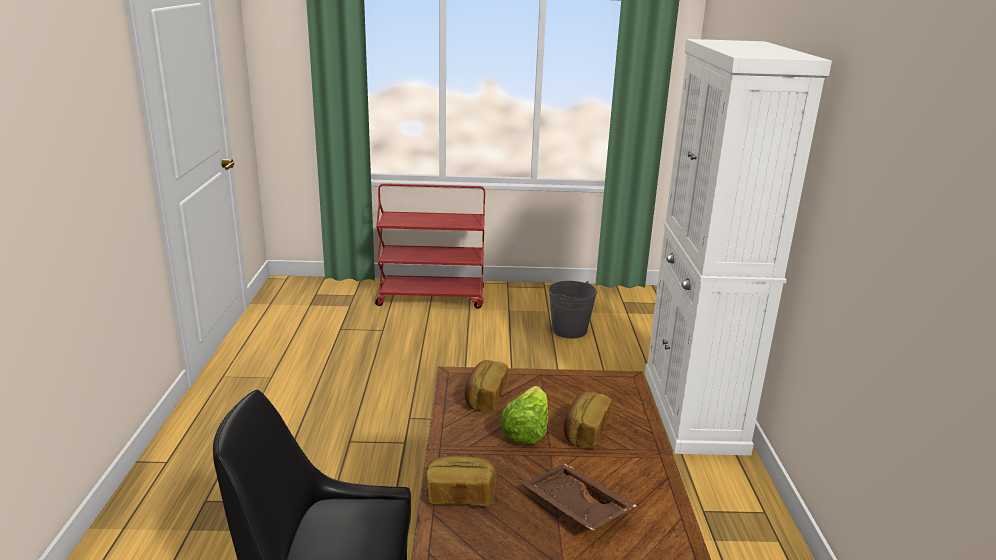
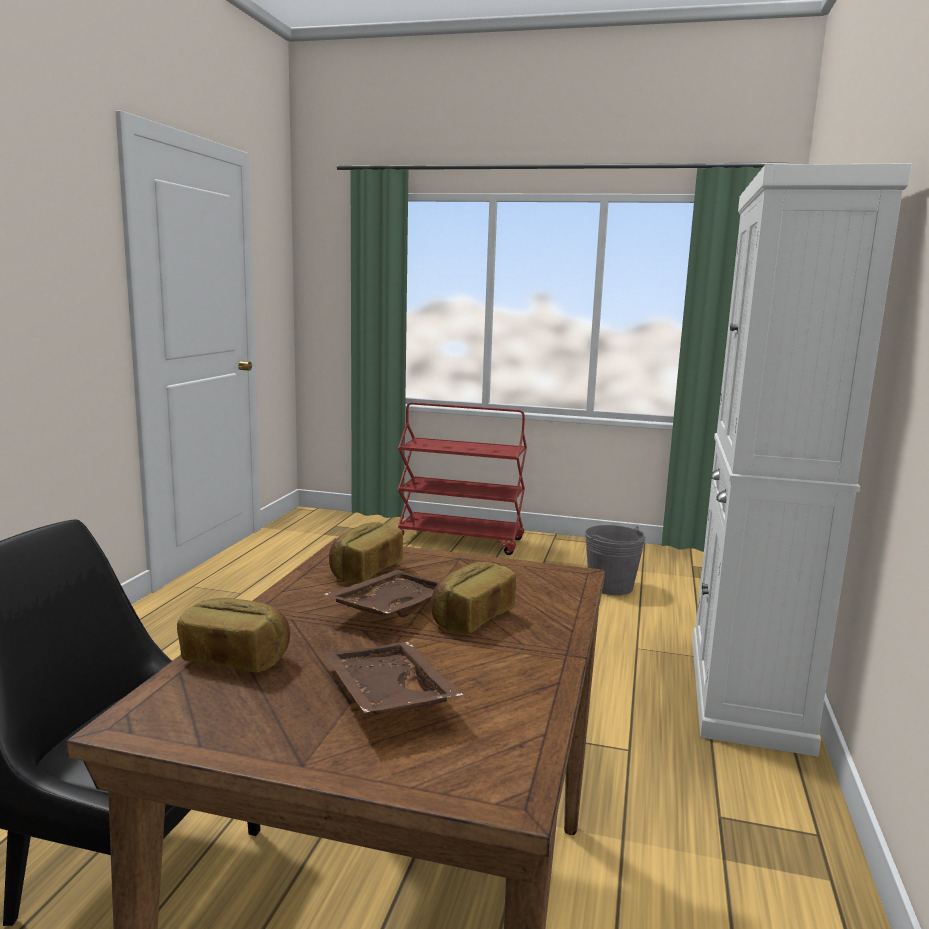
camera: 15 degrees right, 10 degrees down
lettuce [500,386,548,445] -> brown tray [323,570,439,618]

